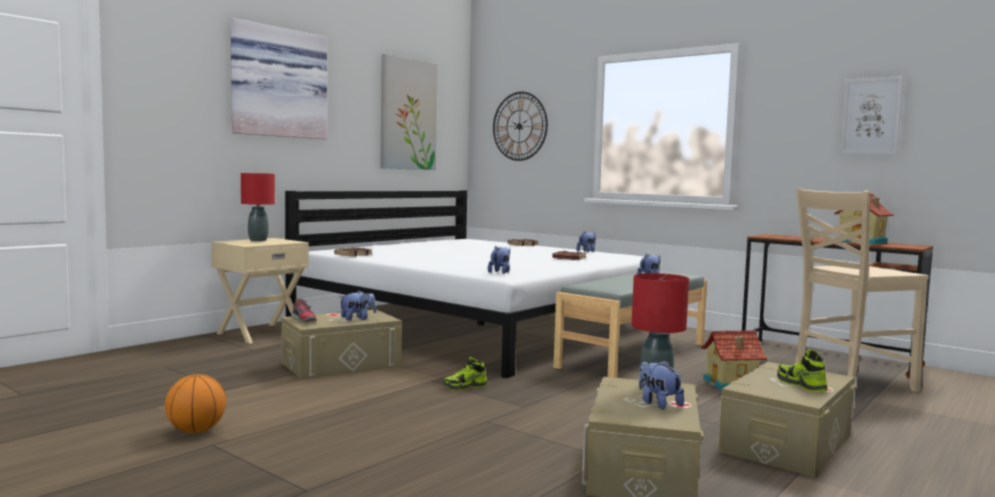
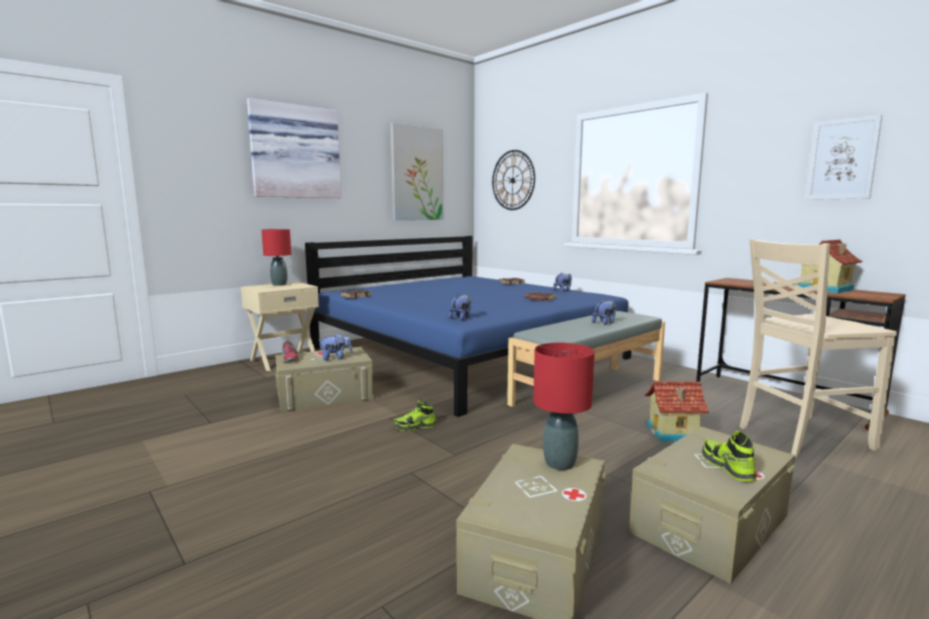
camera: 10 degrees right, 5 degrees up
basketball [165,374,226,433] -> none
white bed [285,190,662,378] -> blue bed [305,236,631,417]
plush toy [639,360,684,409] -> none

